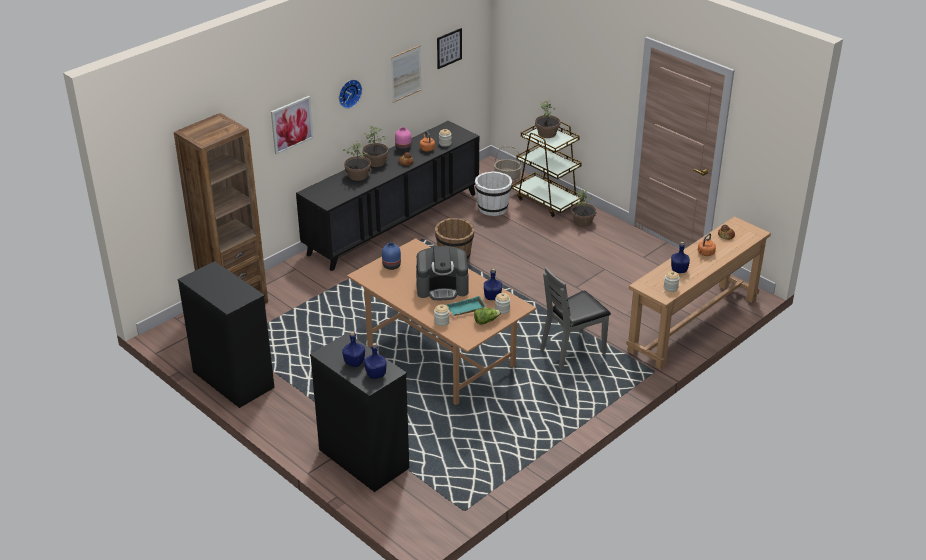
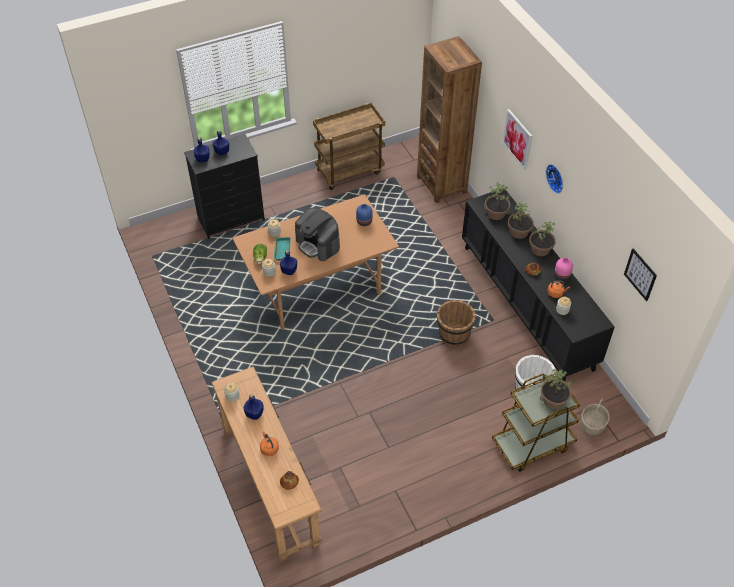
camera: 110 degrees right, 15 degrees up
black dresser [178,261,275,408] -> brown cart [313,103,385,190]
picture [391,45,422,103] -> none
coffee machine [416,246,468,300] -> coffee machine turned 60 degrees counterclockwise [295,208,340,261]
grey chair [540,267,611,369] -> none
potted plant [571,190,596,227] -> potted plant moved to [484,182,512,220]

